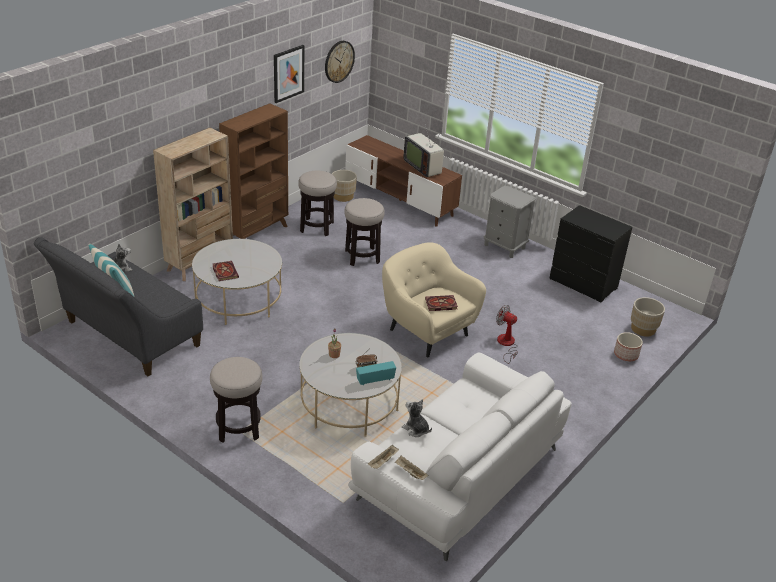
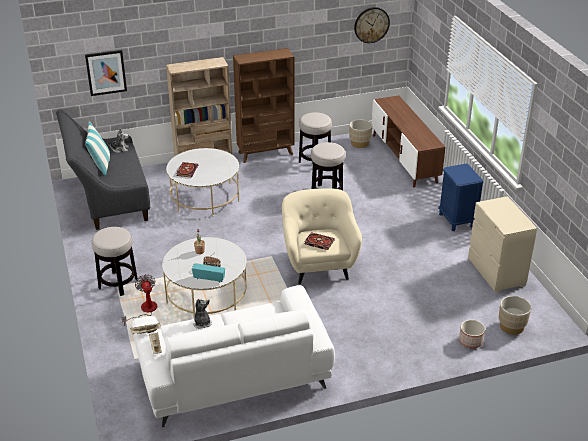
camera: 35 degrees right, 0 degrees up
picture [274,45,304,103] -> picture moved to [85,50,127,96]
television [403,124,444,178] -> none
grey nightstand [483,185,536,258] -> blue nightstand [438,163,484,231]
fan [496,305,518,364] -> fan moved to [122,274,157,326]
black dresser [550,205,632,302] -> beige dresser [468,196,537,292]

